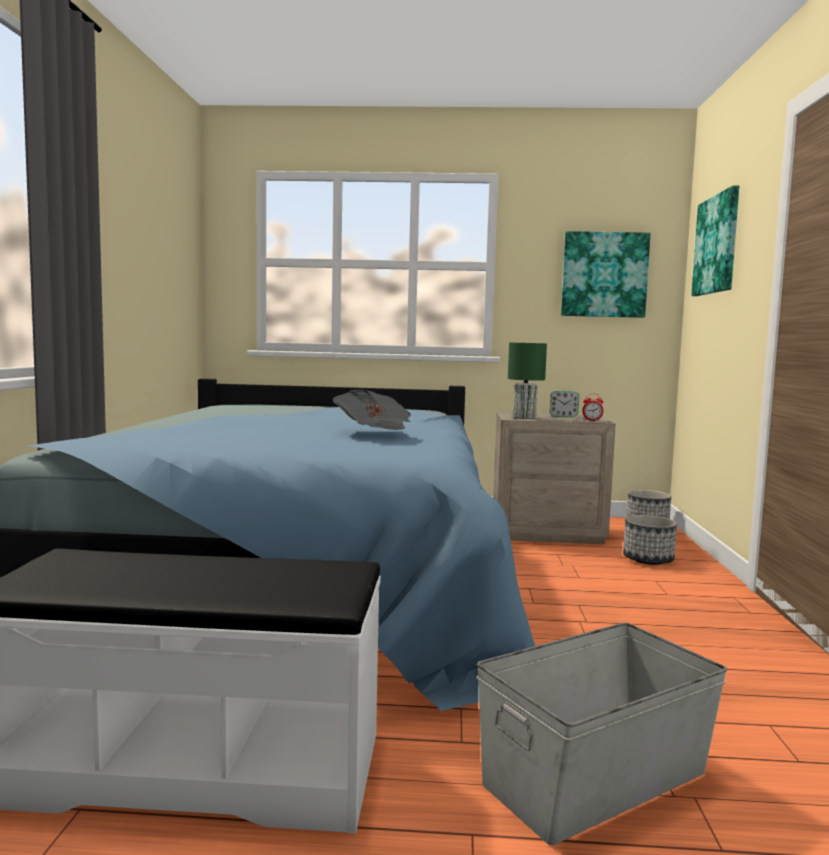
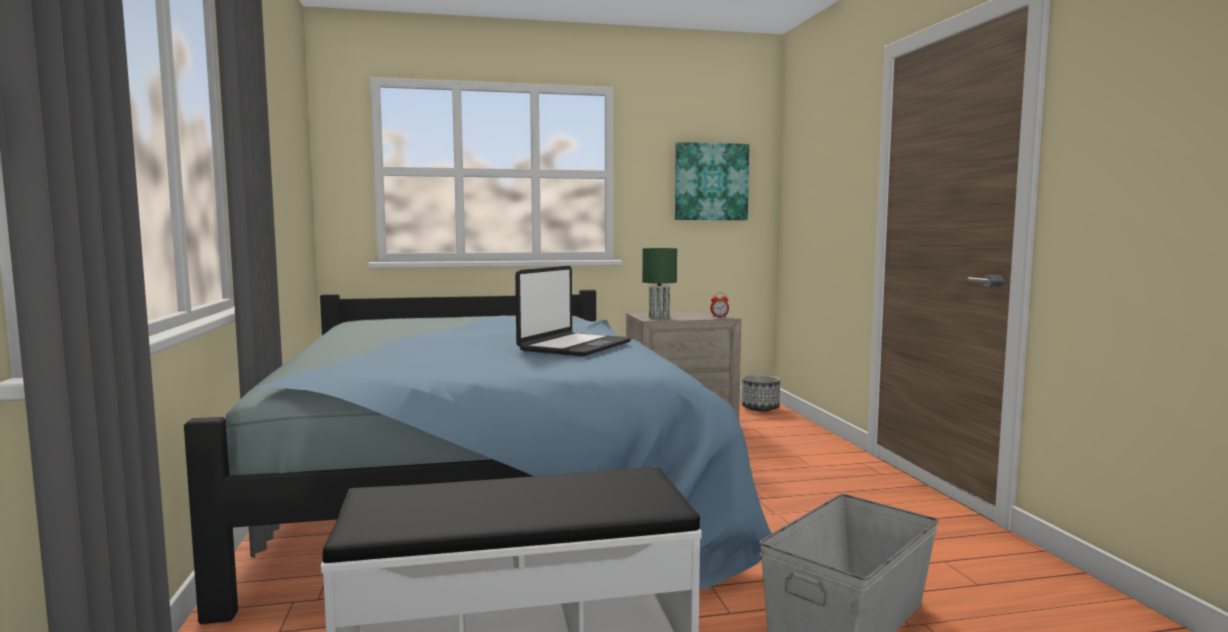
camera: 15 degrees left, 0 degrees up
newspaper [332,390,411,430] -> laptop [515,266,631,357]
alarm clock [550,390,579,417] -> none
planter [623,515,677,565] -> none
picture [691,185,739,296] -> none

